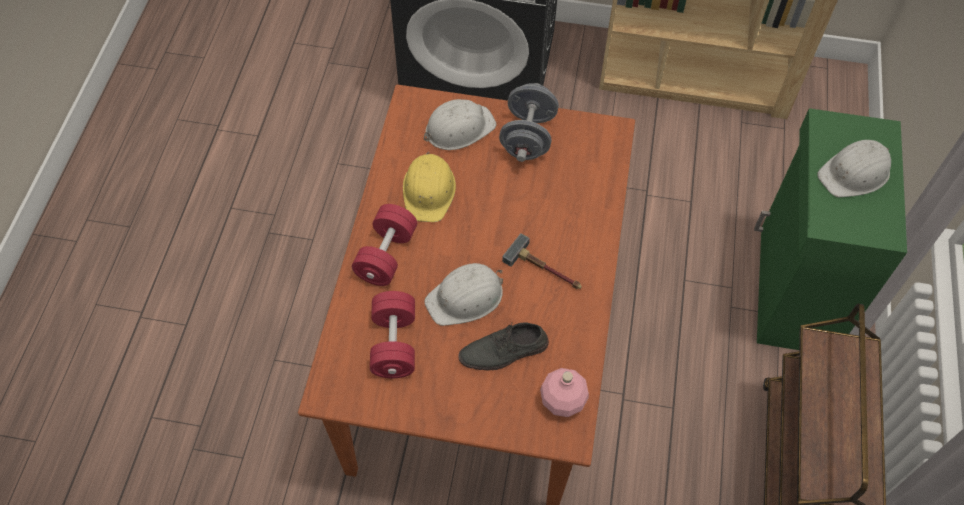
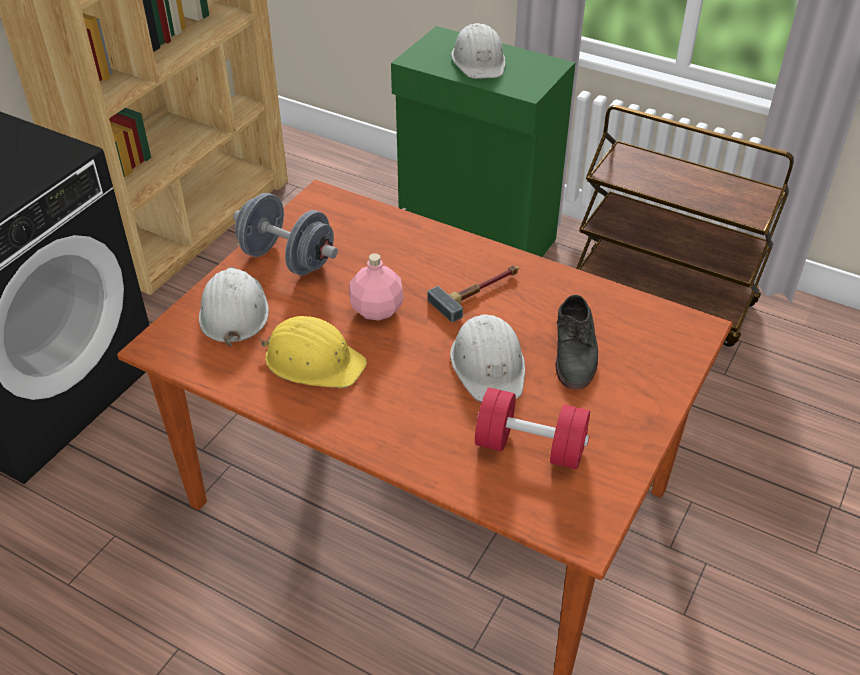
camera: 70 degrees left, 15 degrees down
red dumbbell [352,204,417,286] -> none
pink bottle [540,368,589,417] -> pink bottle moved to [349,253,404,321]

